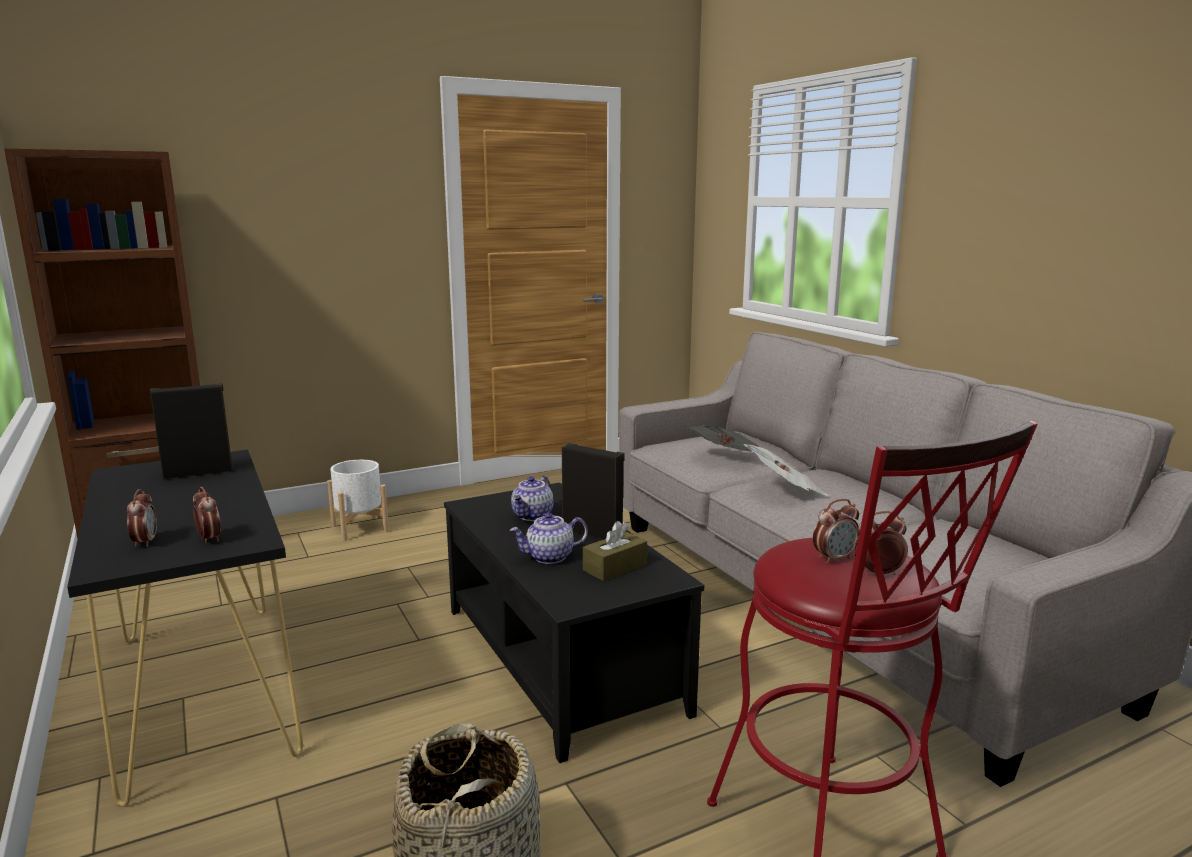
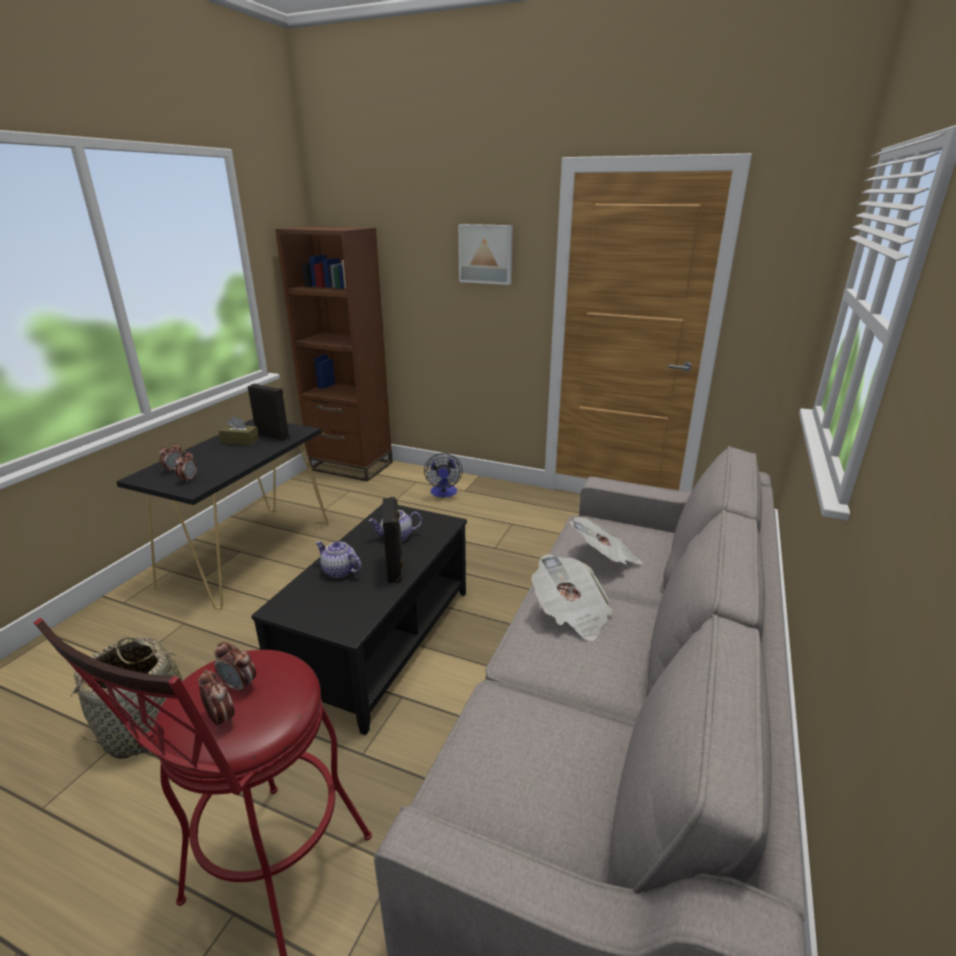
camera: 50 degrees right, 10 degrees up
white planter [327,460,389,541] -> fan [424,453,463,497]
brown tissue box [583,521,647,581] -> brown tissue box moved to [219,416,259,446]
none -> picture [458,224,513,285]

